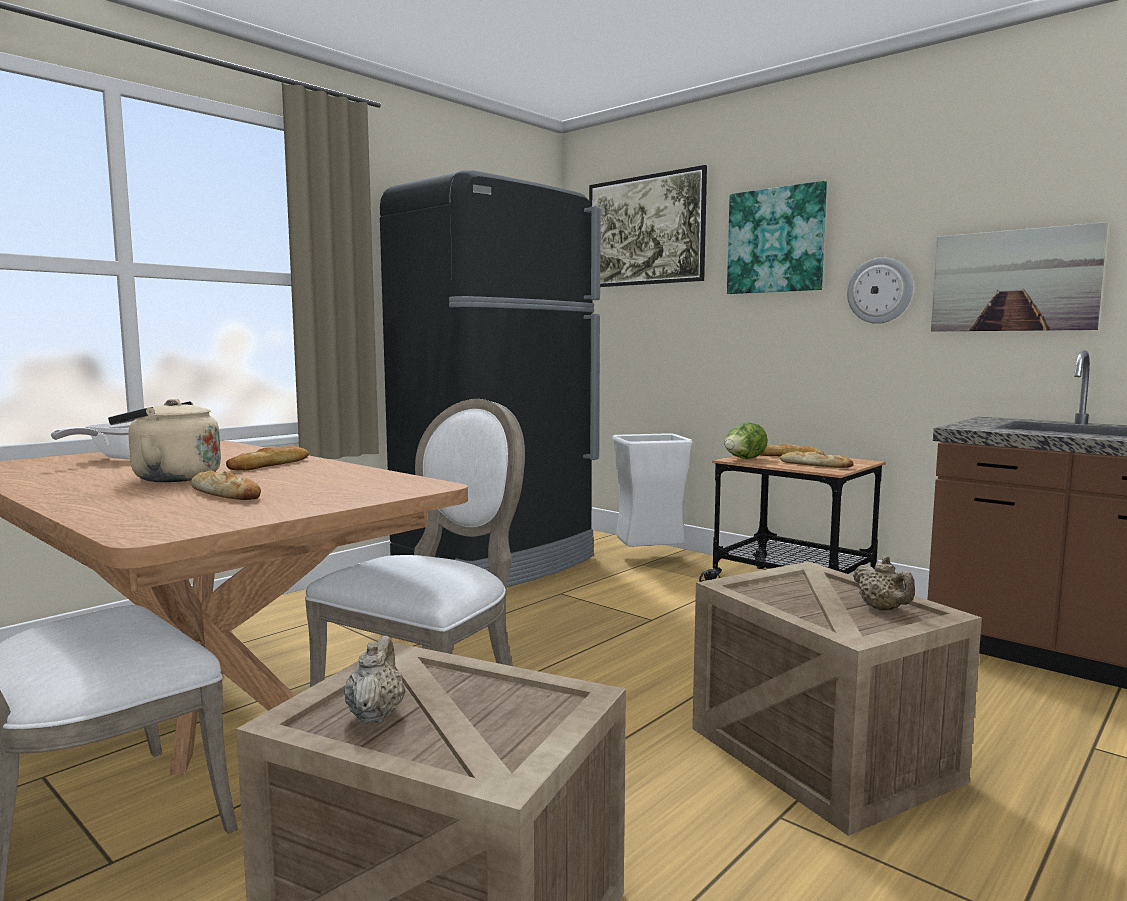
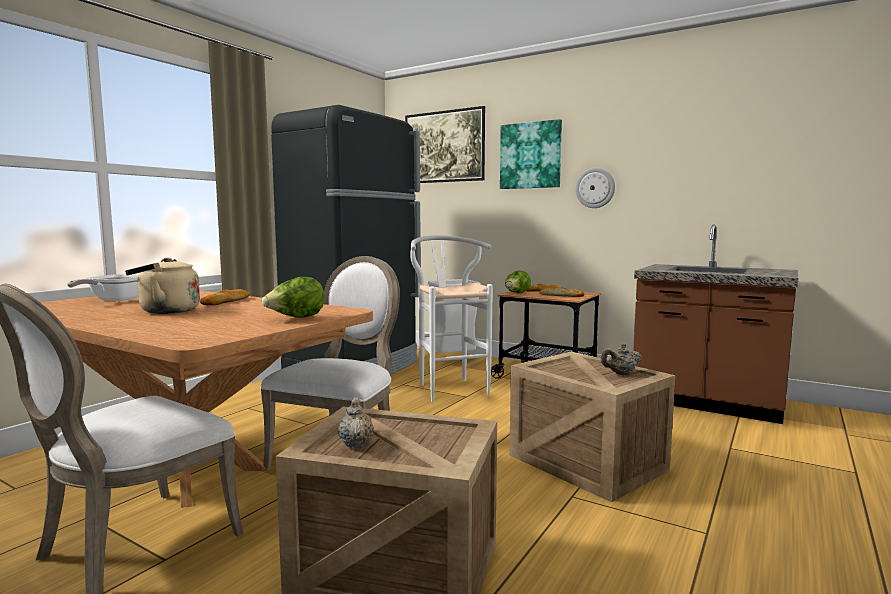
camera: 10 degrees left, 0 degrees up
bread [191,470,261,500] -> none
beige teapot [853,556,915,610] -> beige teapot turned 105 degrees clockwise [601,343,642,375]
picture [931,222,1108,332] -> none
none -> lettuce [262,277,325,318]
none -> white stool [410,235,493,402]

